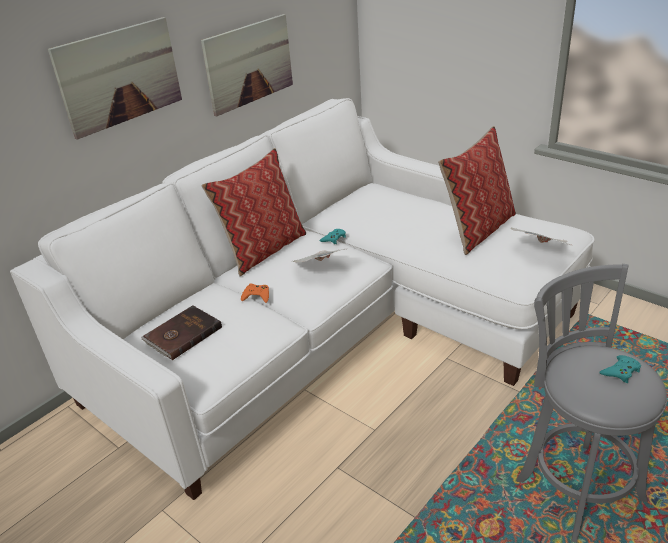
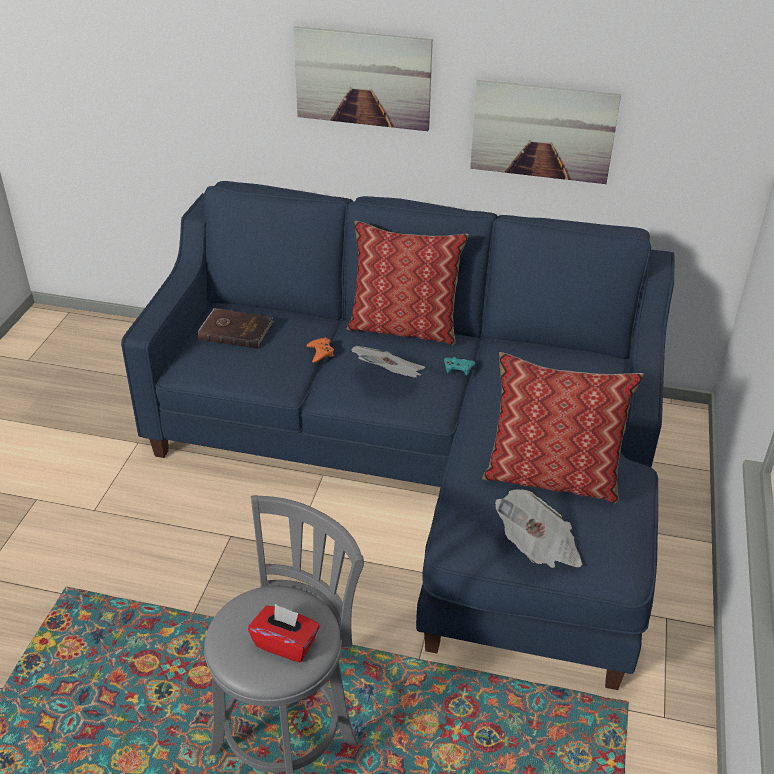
camera: 60 degrees right, 5 degrees up
white sofa [10,98,595,500] -> blue sofa [121,181,674,690]
turquoise game controller [599,355,641,383] -> red tissue box [248,604,320,662]

